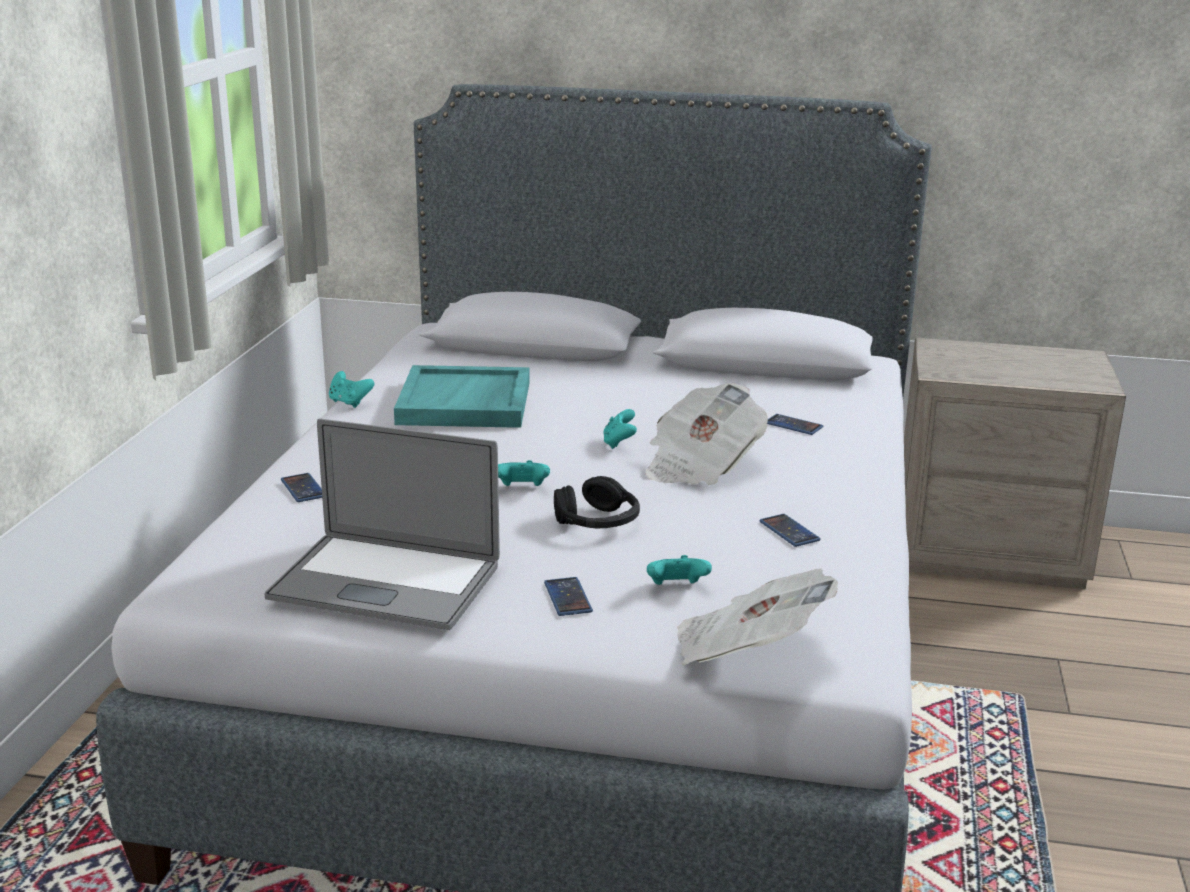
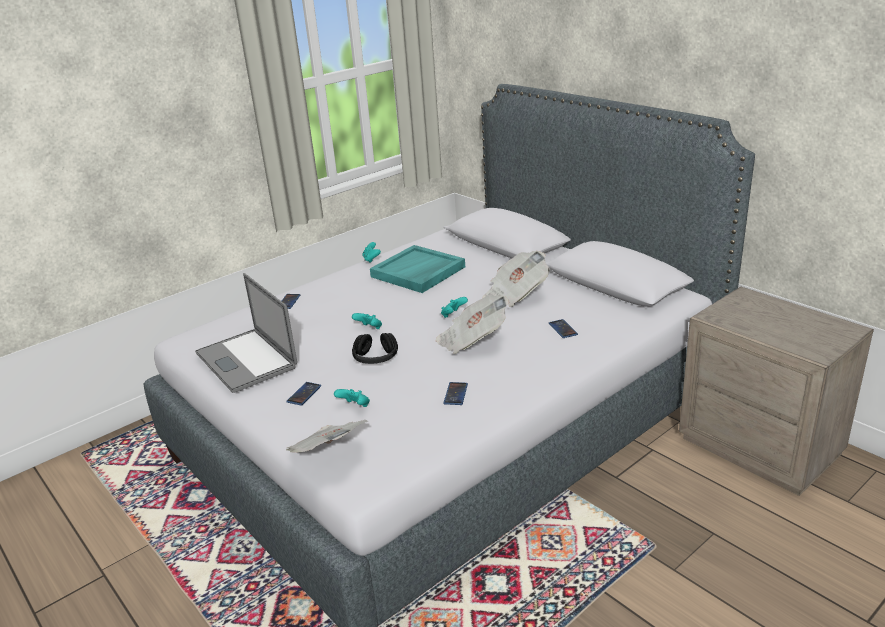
camera: 40 degrees right, 5 degrees up
none -> newspaper [482,251,550,307]

